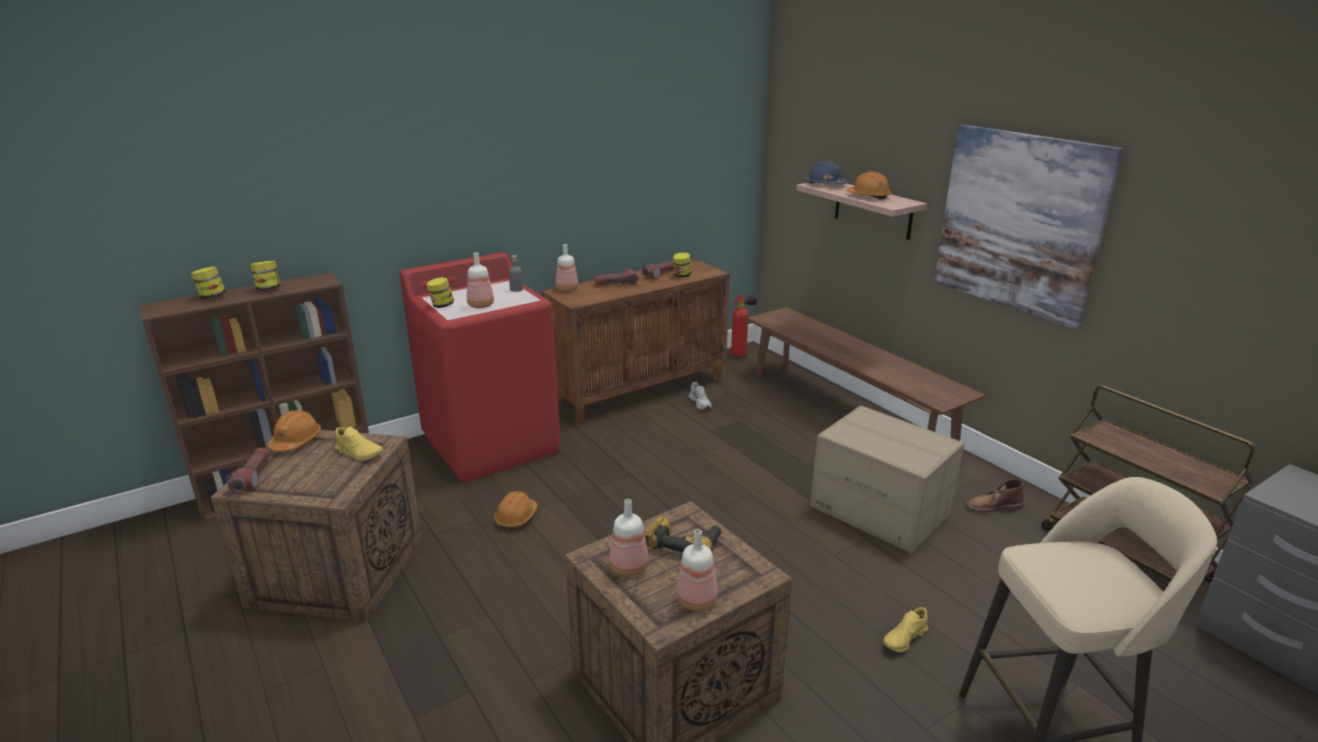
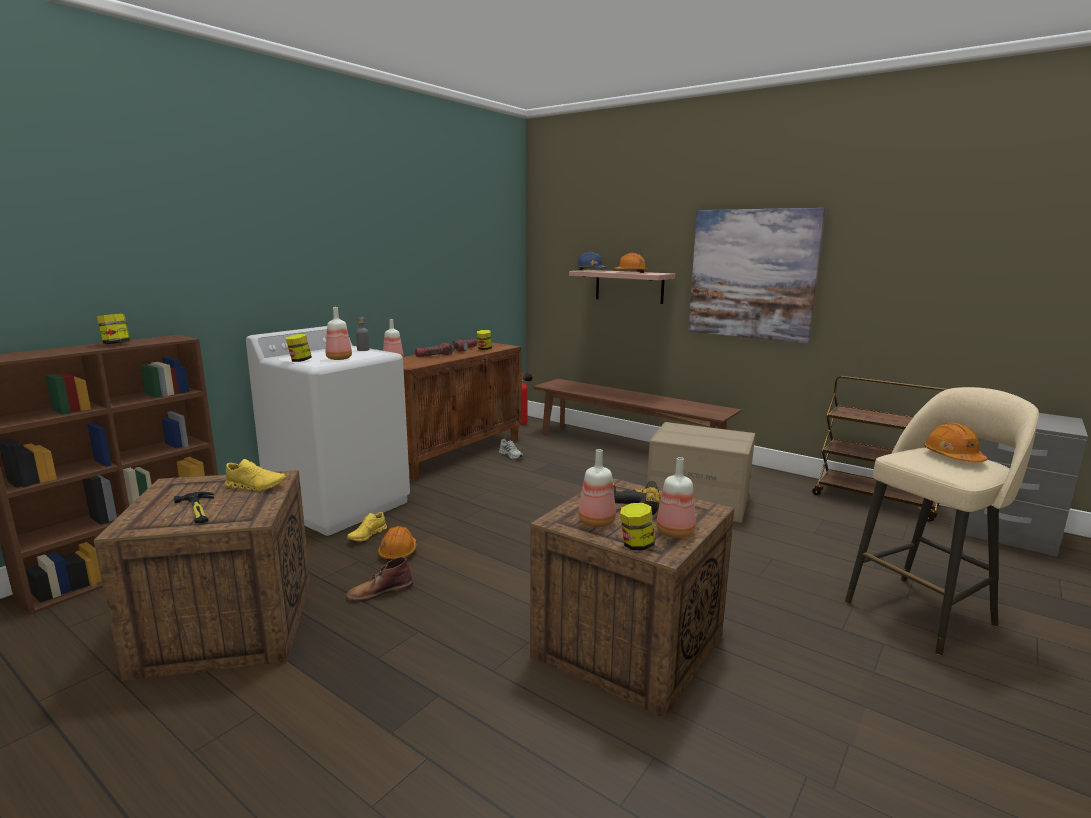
camera: 20 degrees left, 10 degrees down
jar [191,267,226,299] -> jar moved to [620,503,655,550]
flashlight [227,447,270,492] -> none
orange hard hat [268,410,321,452] -> orange hard hat moved to [924,423,987,462]
red washing machine [399,253,560,483] -> white washing machine [246,326,410,536]
yellow shoe [883,607,928,652] -> yellow shoe moved to [347,512,387,541]
brown boot [965,479,1024,512] -> brown boot moved to [346,557,413,601]
none -> hammer [174,491,214,523]

